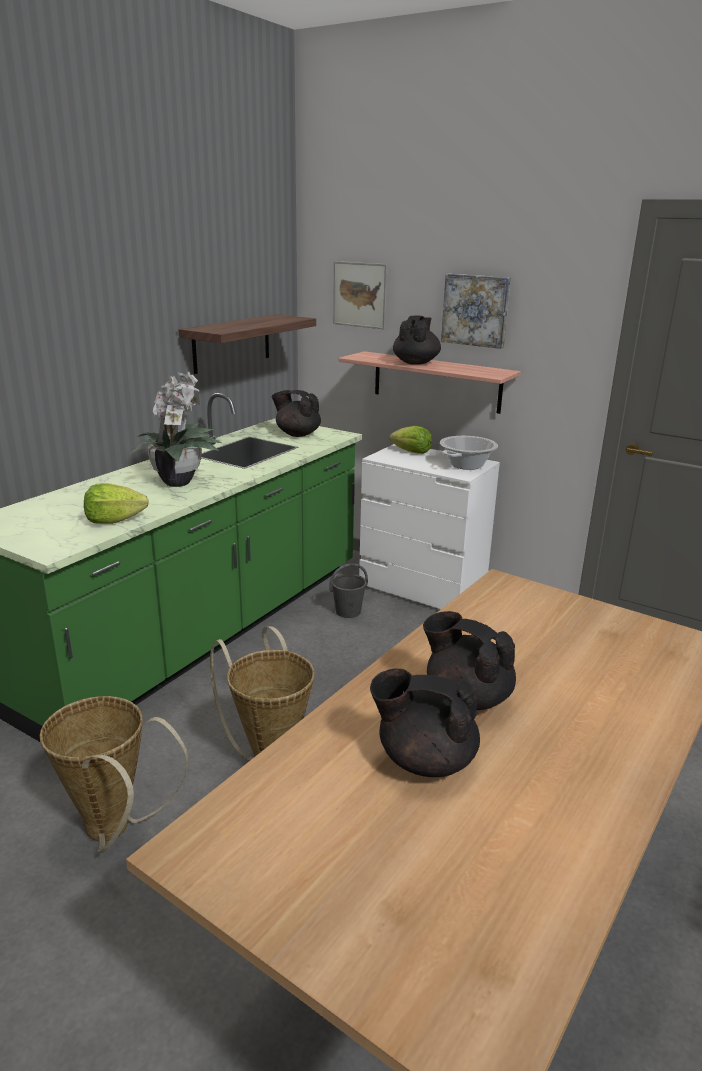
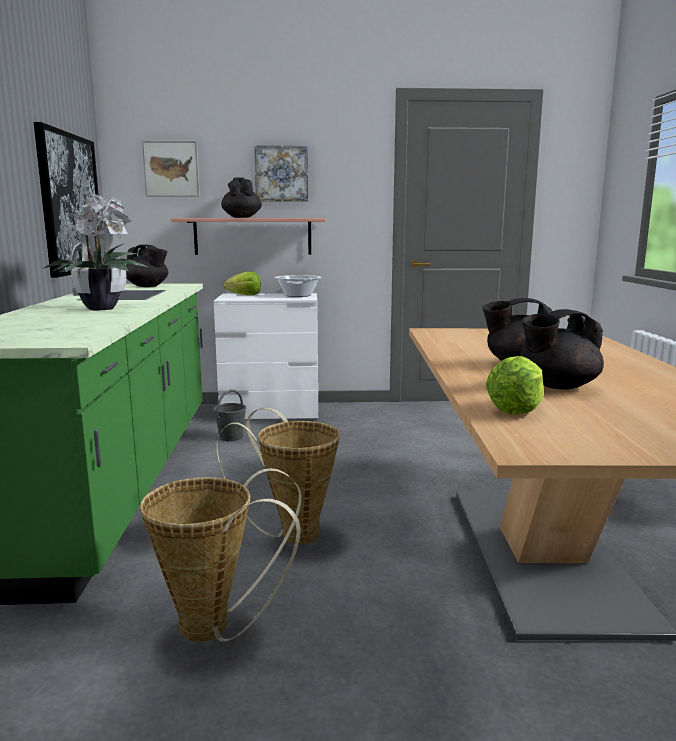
camera: 35 degrees left, 10 degrees down
lettuce [84,483,149,524] -> lettuce moved to [486,356,543,414]
shelf [178,314,316,374] -> picture [34,122,99,278]
black teapot [271,390,321,437] -> black teapot turned 135 degrees counterclockwise [126,245,168,287]

